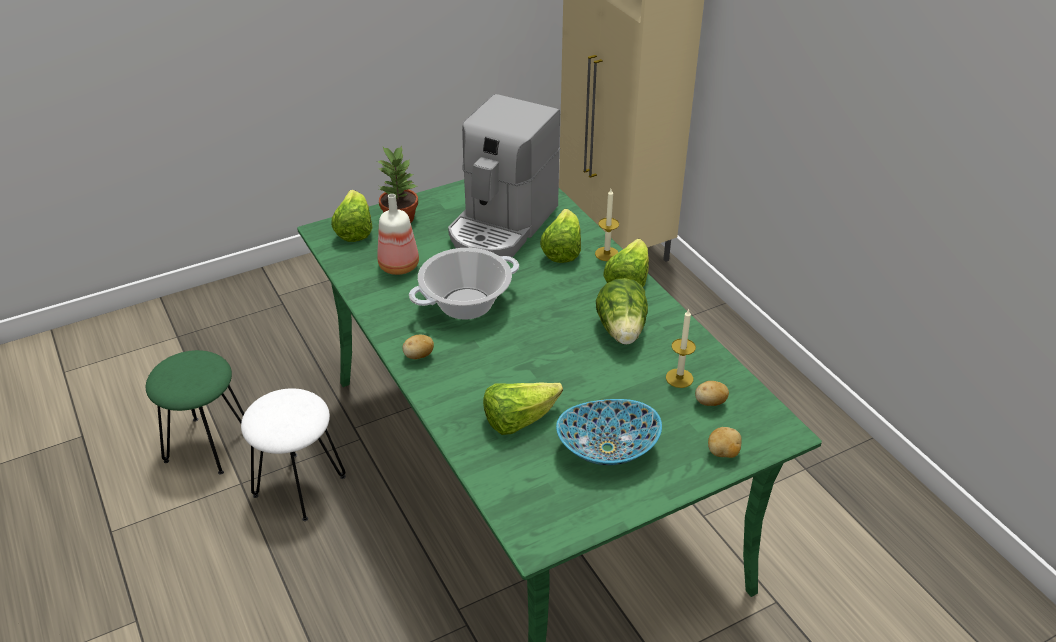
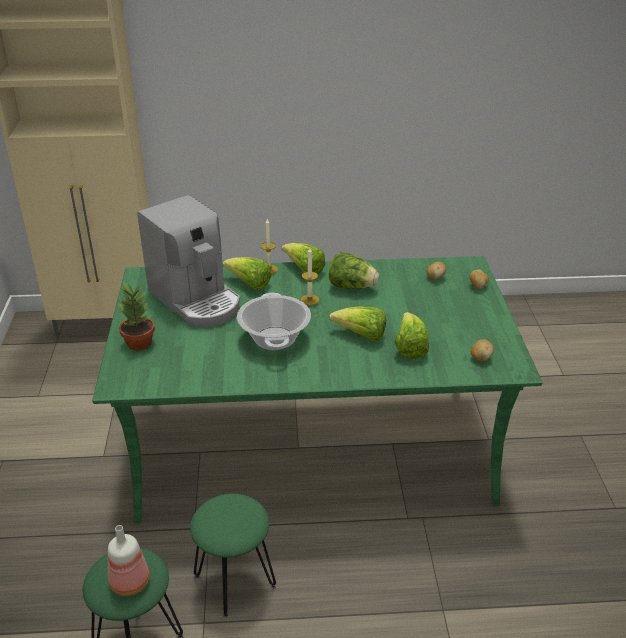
camera: 65 degrees left, 5 degrees down
white stool [241,388,346,521] -> green stool [190,494,276,617]
lettuce [331,190,373,242] -> lettuce moved to [329,307,386,341]
bottle [377,194,419,275] -> bottle moved to [108,525,150,596]
potato [402,335,434,359] -> potato moved to [471,339,494,361]
bowl [556,399,662,465] -> none
candle [666,308,696,388] -> candle moved to [301,248,319,305]

